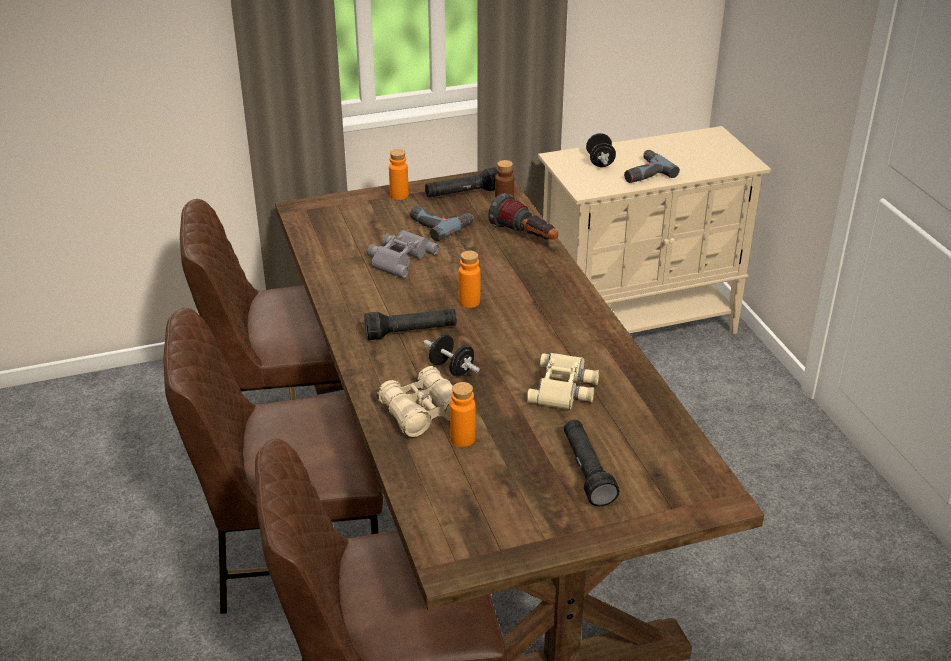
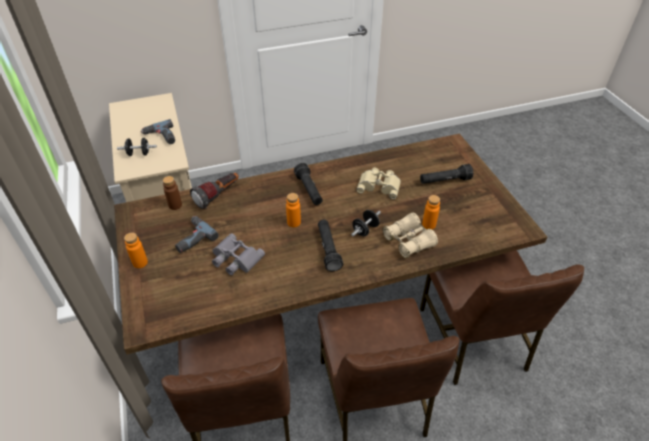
camera: 90 degrees left, 10 degrees up
black flashlight [425,167,498,197] -> black flashlight moved to [294,163,323,205]

